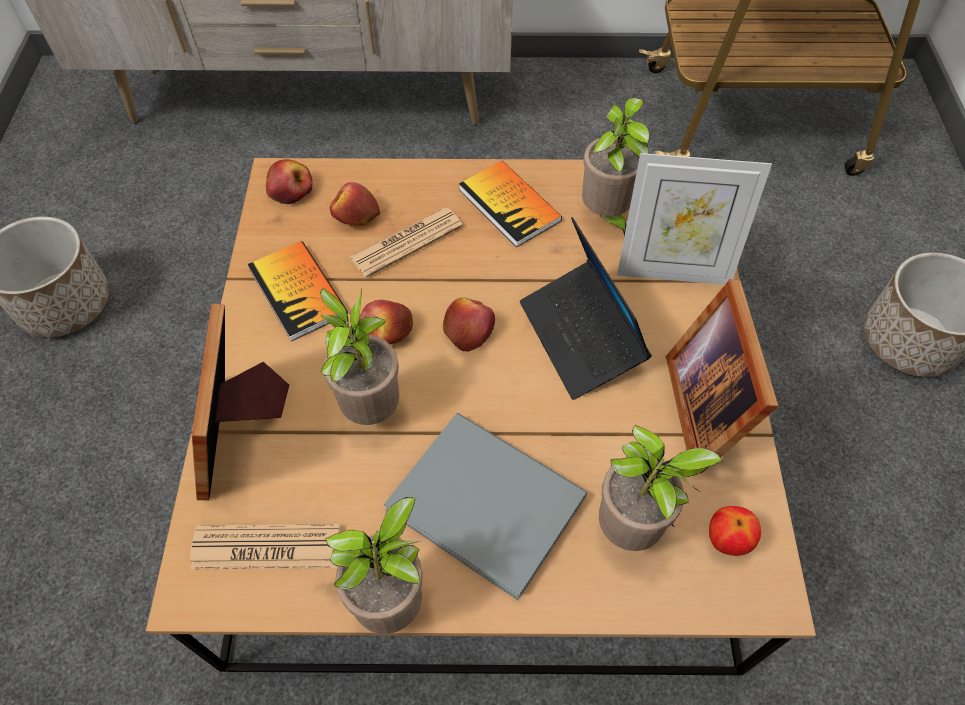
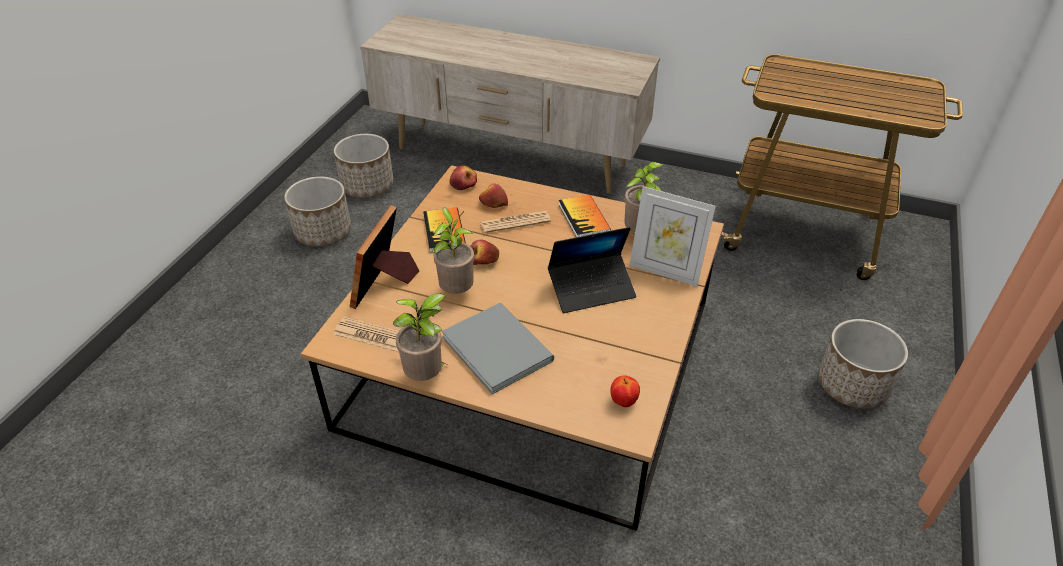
camera: 20 degrees right, 15 degrees down
apple [443,297,495,352] -> none
laptop [520,217,652,400] -> laptop turned 105 degrees counterclockwise [548,227,636,313]
potted plant [599,425,723,551] -> none
picture frame [666,279,778,473] -> none
none -> planter [334,134,394,198]

